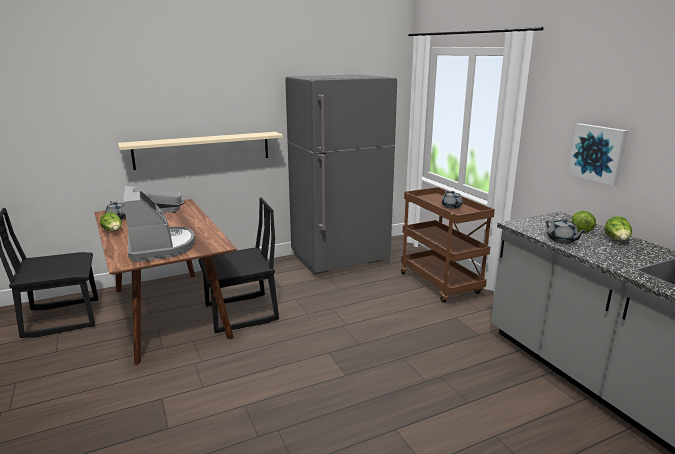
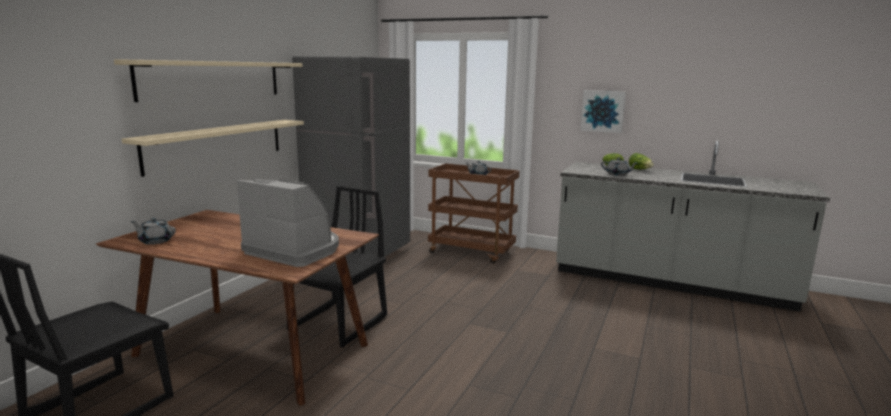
camera: 40 degrees left, 5 degrees down
lettuce [100,212,122,231] -> none
none -> beige shelf [114,59,303,102]

